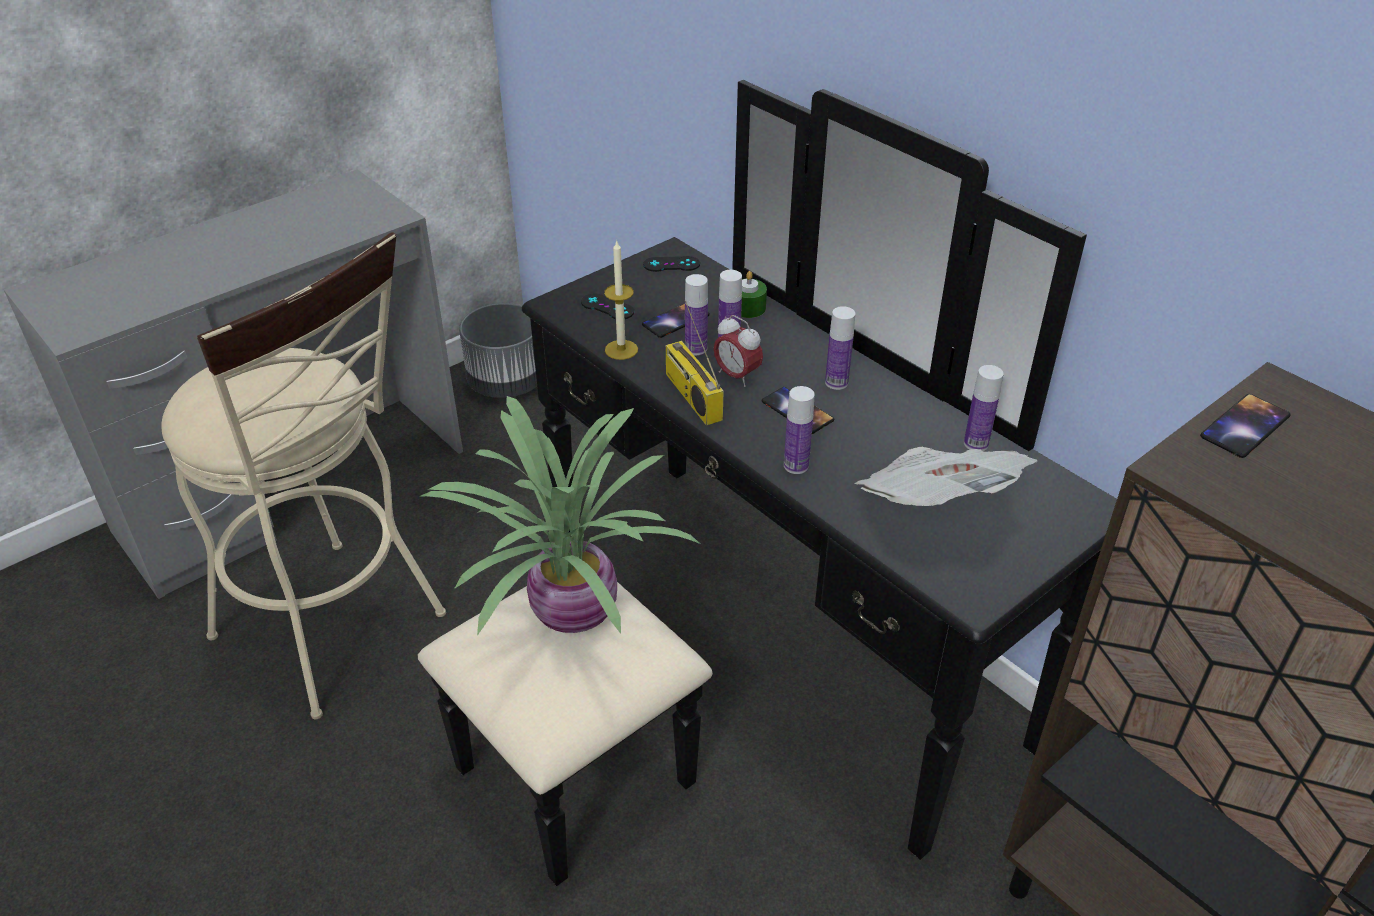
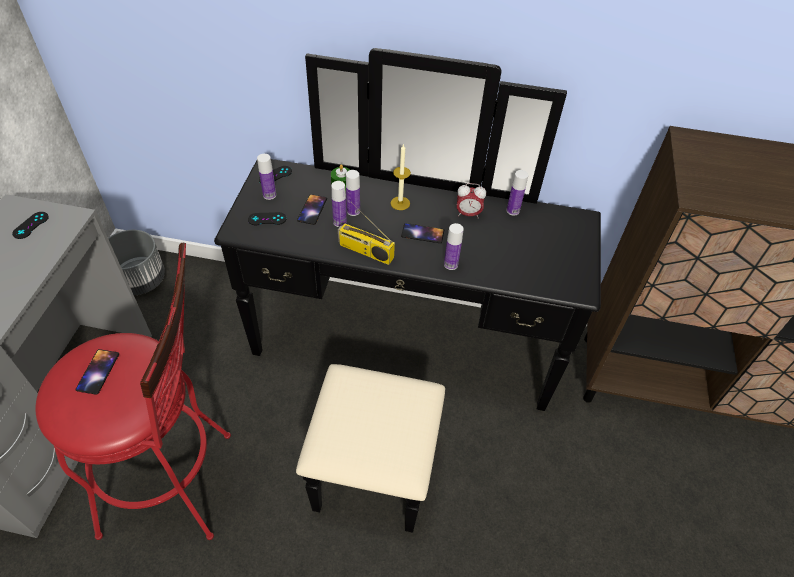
camera: 40 degrees left, 10 degrees up
beige stool [162,232,446,719] -> red stool [35,243,231,540]
potted plant [421,396,702,636] -> none
candle [604,240,638,360] -> candle moved to [390,145,411,210]
alarm clock [714,315,763,387] -> alarm clock moved to [457,183,486,217]
bottle [825,306,855,390] -> bottle moved to [257,154,276,200]
newspaper [855,447,1037,506] -> none
phone [1200,394,1290,458] -> phone moved to [76,349,119,395]
none -> black game controller [12,212,49,239]

